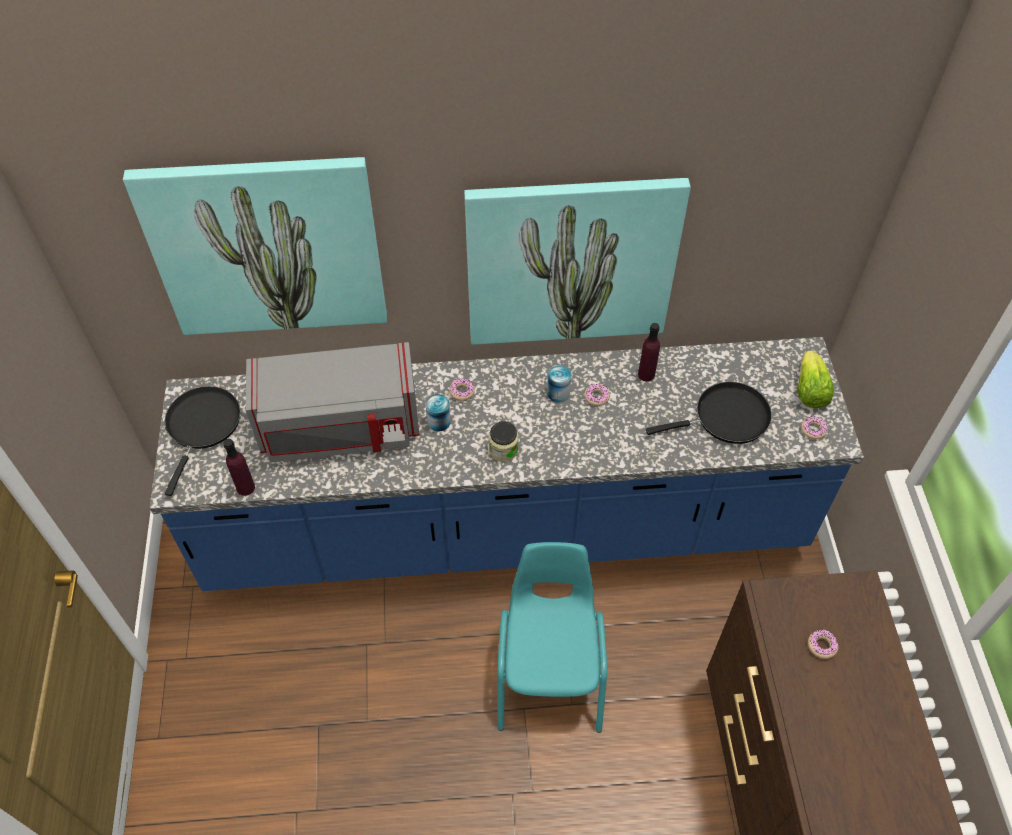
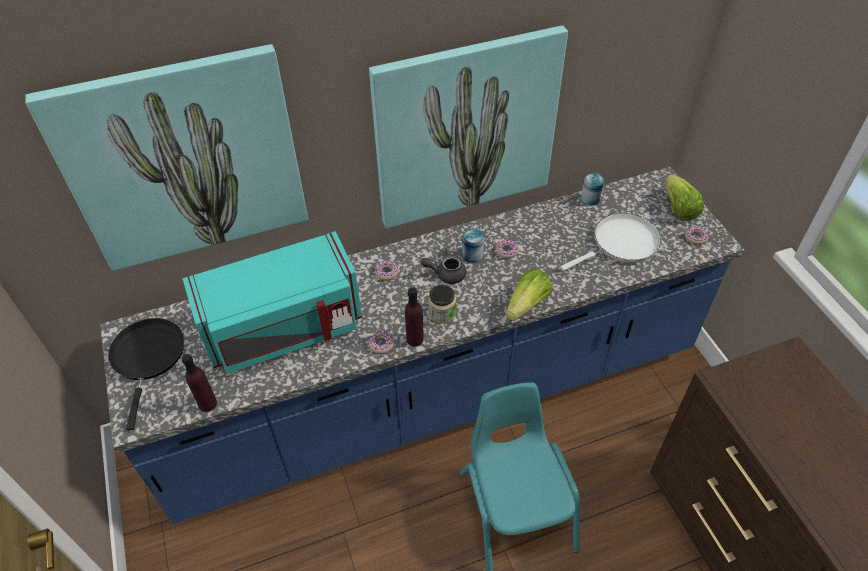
camera: 15 degrees left, 5 degrees down
grey microwave [246,342,420,462] -> turquoise microwave [183,231,362,374]
can [425,394,451,431] -> can moved to [581,173,604,206]
purple bottle [638,323,660,382] -> purple bottle moved to [405,287,424,346]
black frying pan [646,382,772,444] -> white frying pan [560,213,661,271]
donut [808,630,839,659] -> donut moved to [369,331,394,354]
none -> grey teapot [421,248,466,284]
none -> lettuce [506,269,553,321]

